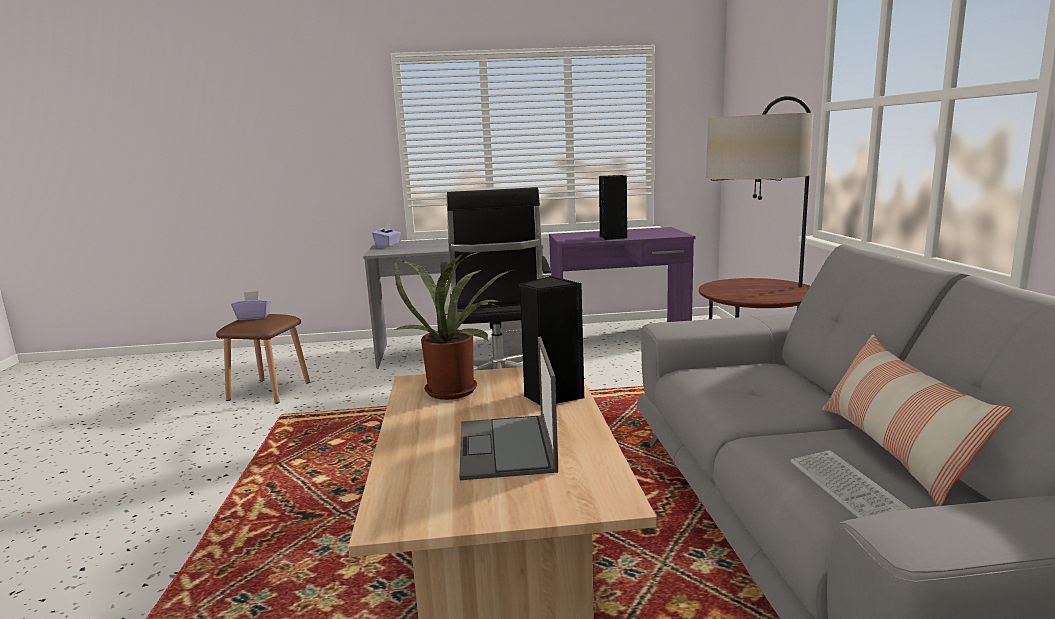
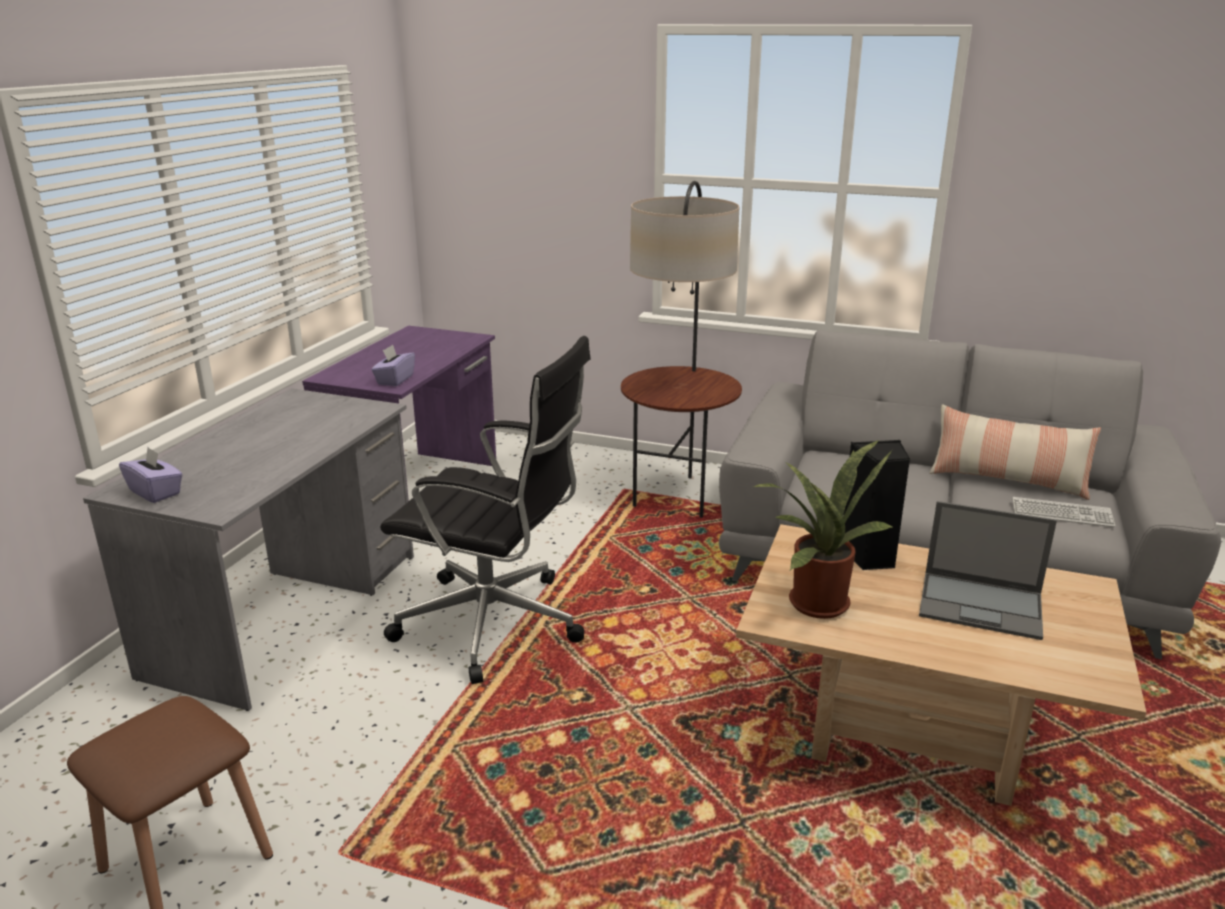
camera: 65 degrees left, 10 degrees up
purple tissue box [231,291,271,320] -> purple tissue box moved to [371,345,415,386]
black speaker [599,175,627,240] -> none

